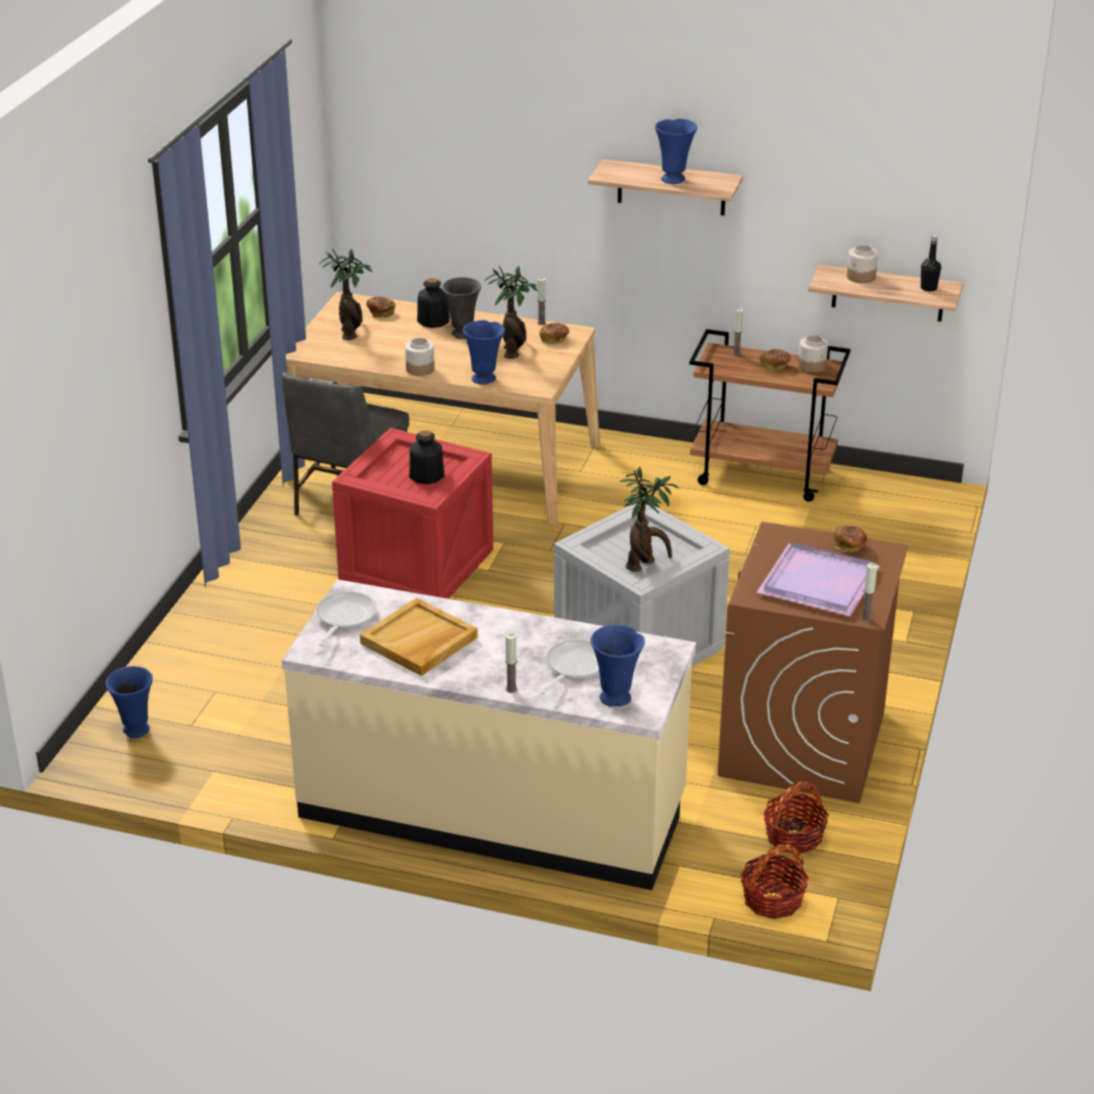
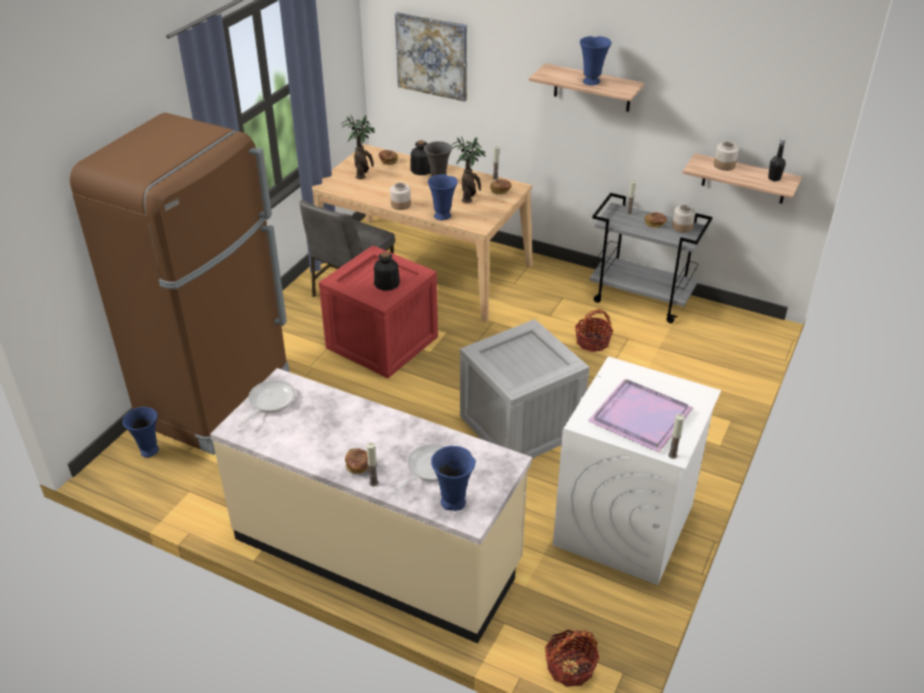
camera: 10 degrees right, 5 degrees up
beige tray [360,598,478,676] -> none
potted plant [619,466,679,572] -> none
brown cart [689,329,851,502] -> grey cart [590,193,713,323]
brown washing machine [718,522,908,803] -> white washing machine [553,357,721,585]
basket [763,781,829,854] -> basket moved to [575,309,613,352]
bread [834,525,867,552] -> bread moved to [345,448,369,474]
none -> brown fridge [70,113,290,455]
none -> picture [395,12,467,102]

